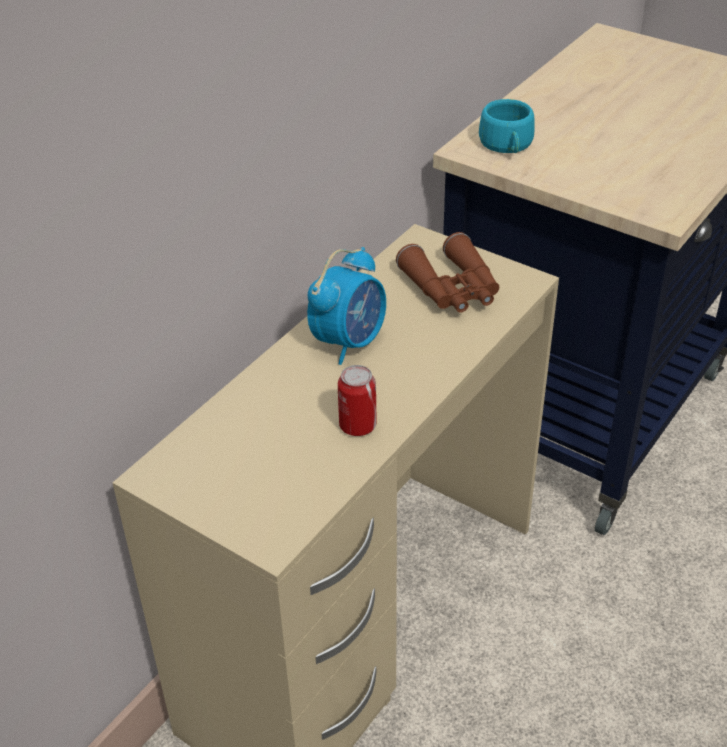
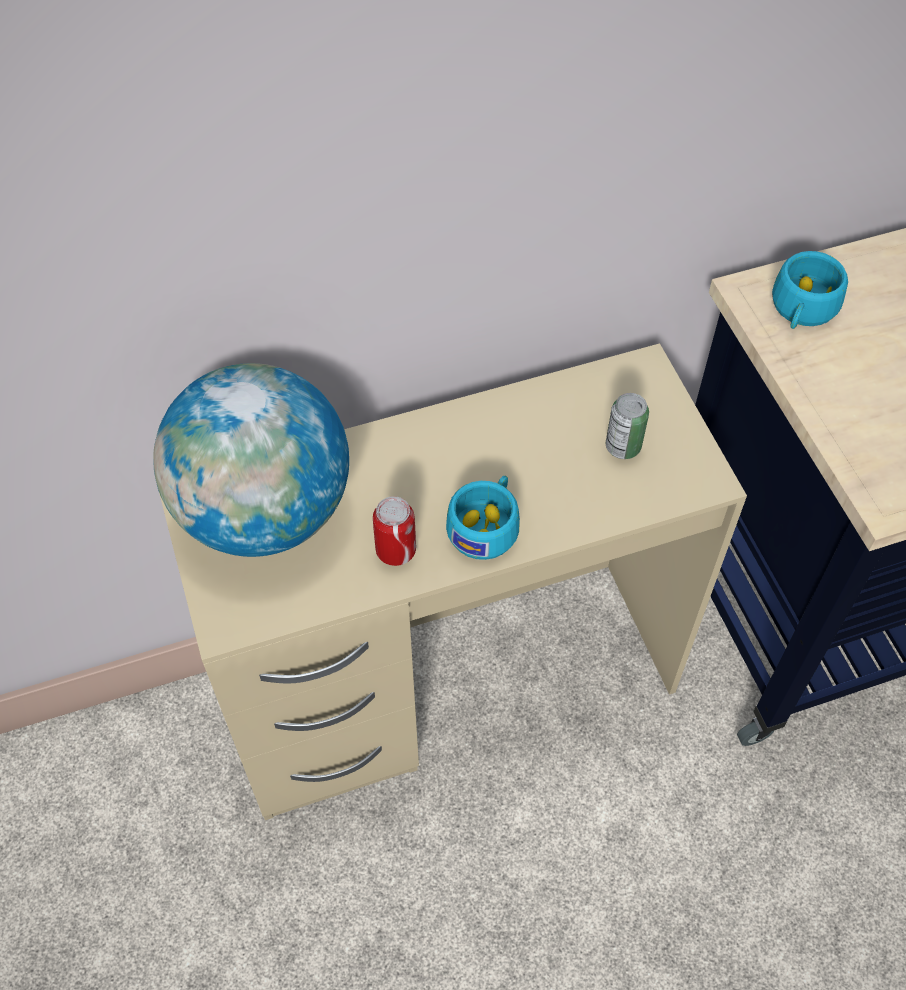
camera: 35 degrees right, 15 degrees up
alarm clock [307,247,386,365] -> none
brown binoculars [396,232,499,313] -> can [606,393,649,459]
none -> globe [154,363,349,557]
none -> turquoise cup [446,476,520,560]

